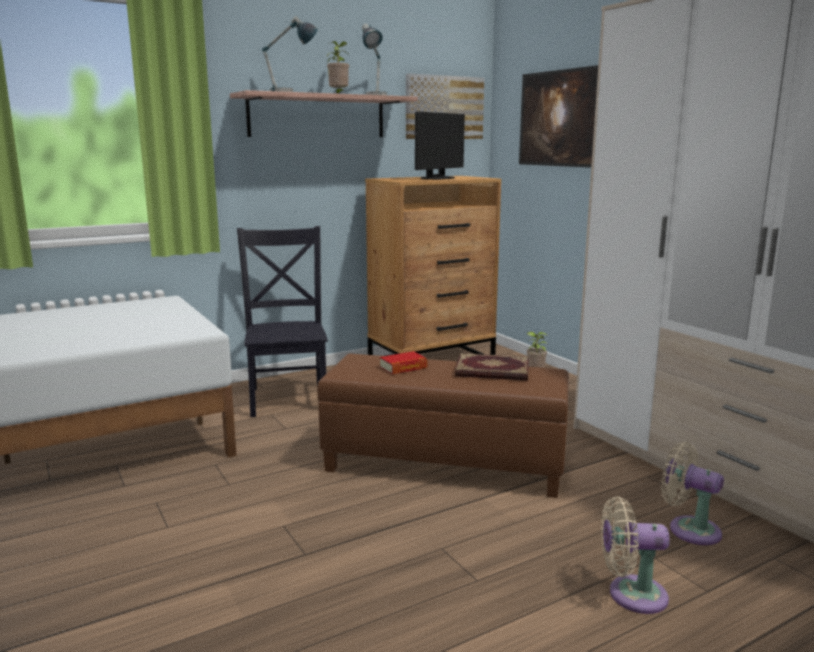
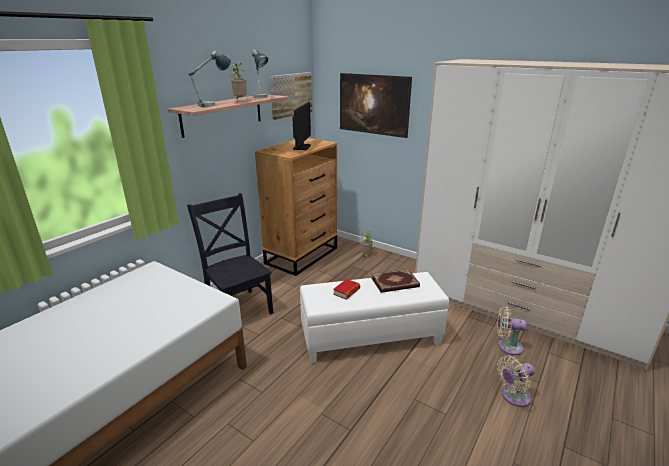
camera: 25 degrees left, 10 degrees up
brown ottoman [317,354,569,498] -> white ottoman [300,272,449,363]

